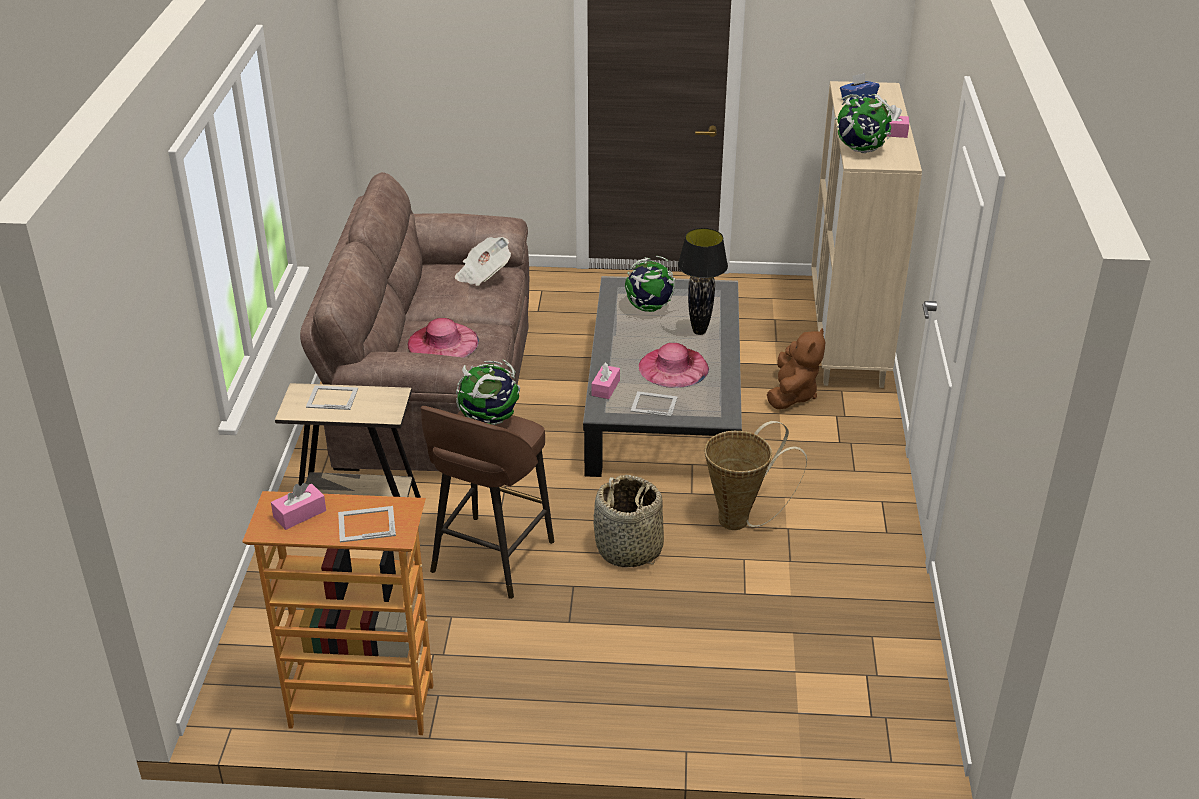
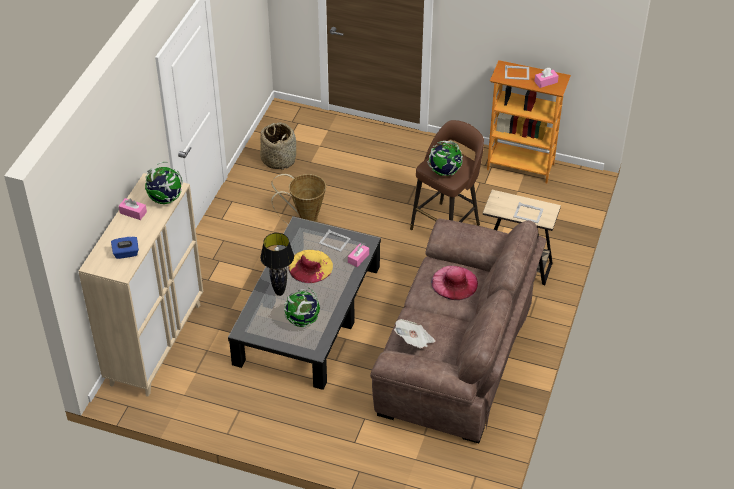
camera: 165 degrees left, 10 degrees up
basket [594,475,664,567] -> basket moved to [260,122,296,170]
pink hat [639,343,709,388] -> yellow hat [288,250,333,283]
brown plush toy [767,328,825,409] -> none

